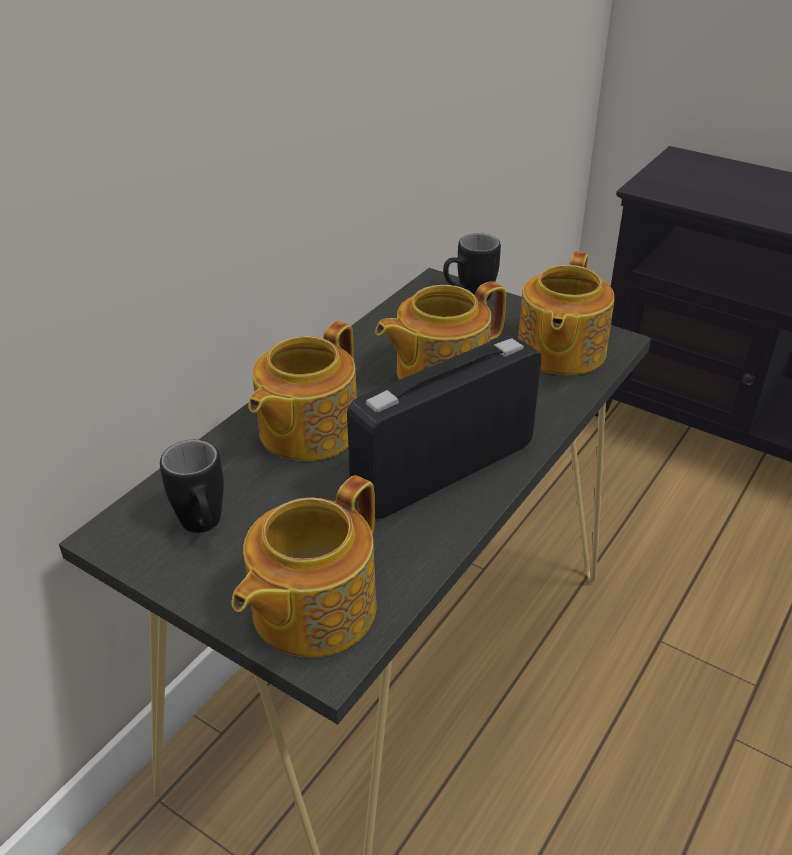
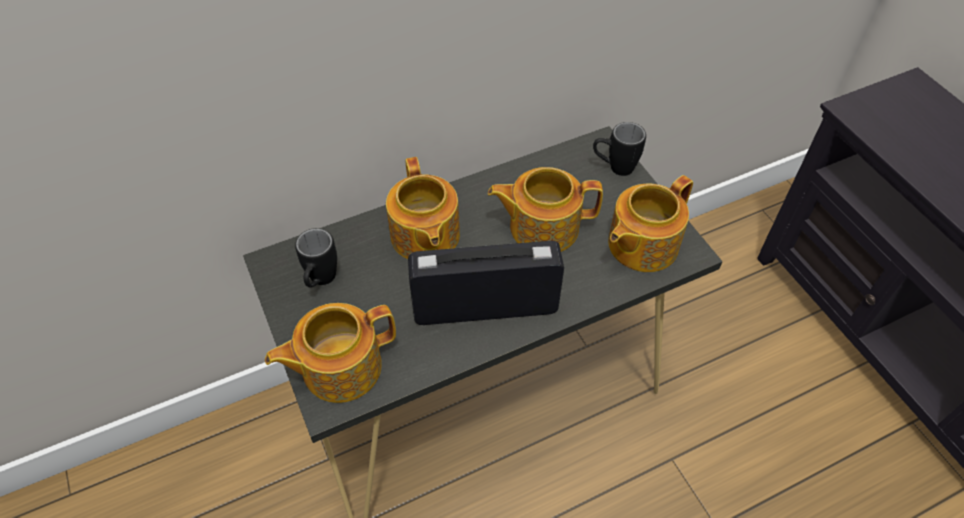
camera: 30 degrees right, 15 degrees up
teapot [248,321,357,461] -> teapot turned 75 degrees counterclockwise [386,157,460,259]

